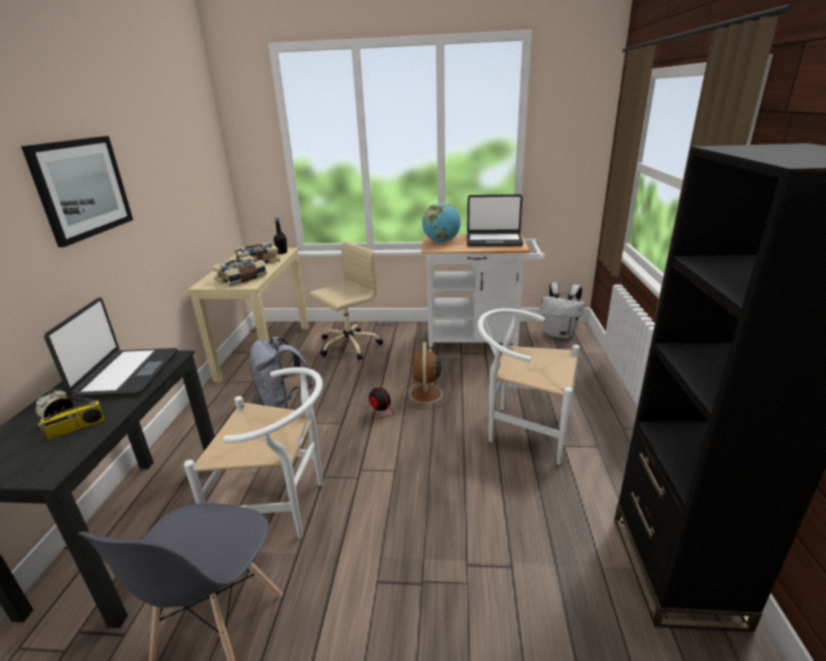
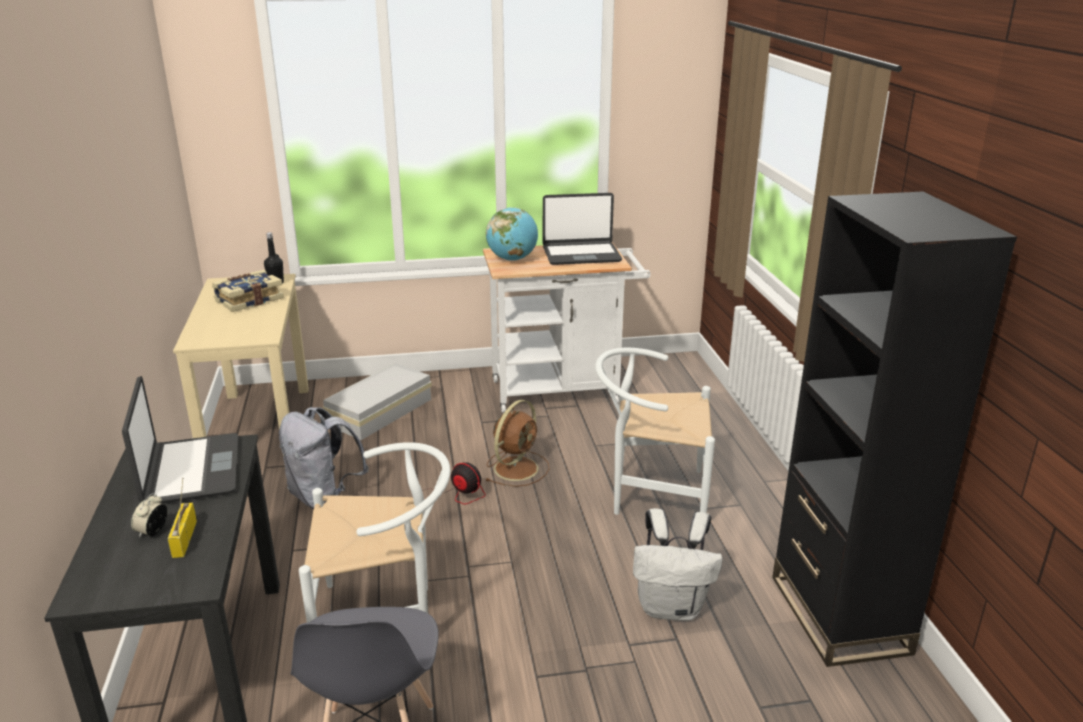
camera: 15 degrees left, 0 degrees up
picture [21,136,133,247] -> none
radio [38,391,105,440] -> radio turned 135 degrees clockwise [168,478,197,558]
book [212,256,267,287] -> none
beige office chair [309,241,383,360] -> white storage box [322,363,432,440]
brown fan [402,342,451,409] -> brown fan turned 135 degrees counterclockwise [485,400,550,487]
white backpack [540,282,585,339] -> white backpack moved to [633,508,723,621]

